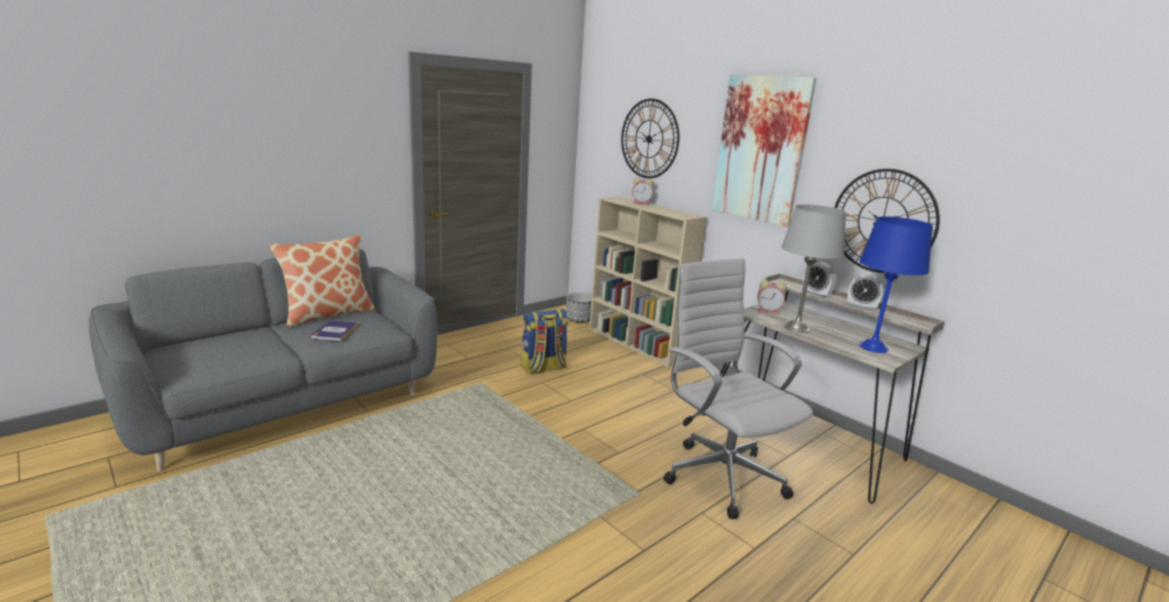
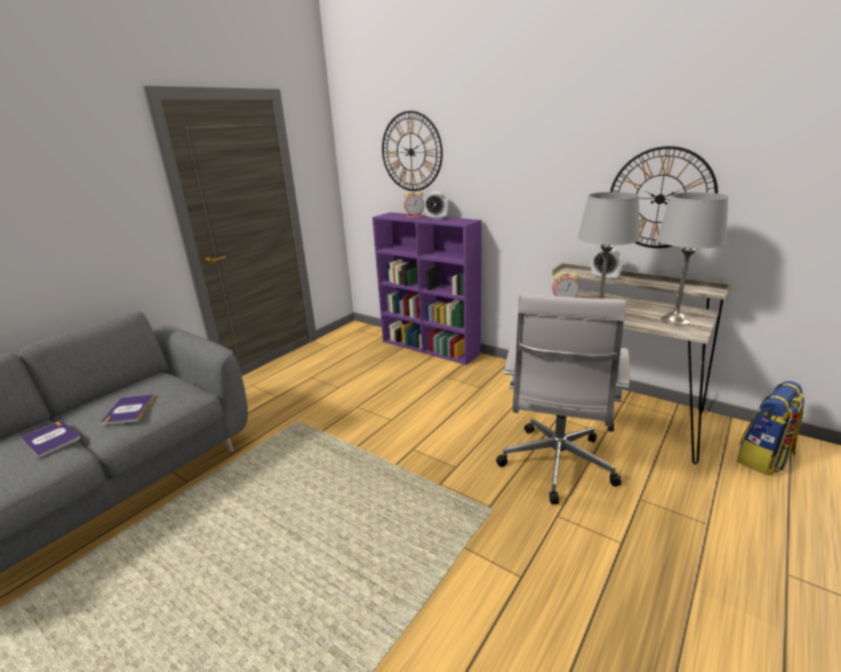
camera: 10 degrees left, 5 degrees up
pillow [270,234,376,327] -> none
backpack [521,309,568,374] -> backpack moved to [737,381,804,476]
planter [566,292,592,323] -> none
beige bookcase [589,196,707,367] -> purple bookcase [372,212,482,365]
white office chair [664,258,813,519] -> white office chair turned 120 degrees counterclockwise [496,293,630,504]
picture [712,75,816,227] -> none
alarm clock [847,273,884,310] -> alarm clock moved to [424,192,448,219]
blue table lamp [859,216,933,353] -> grey table lamp [656,192,729,326]
none -> book [20,421,80,458]

